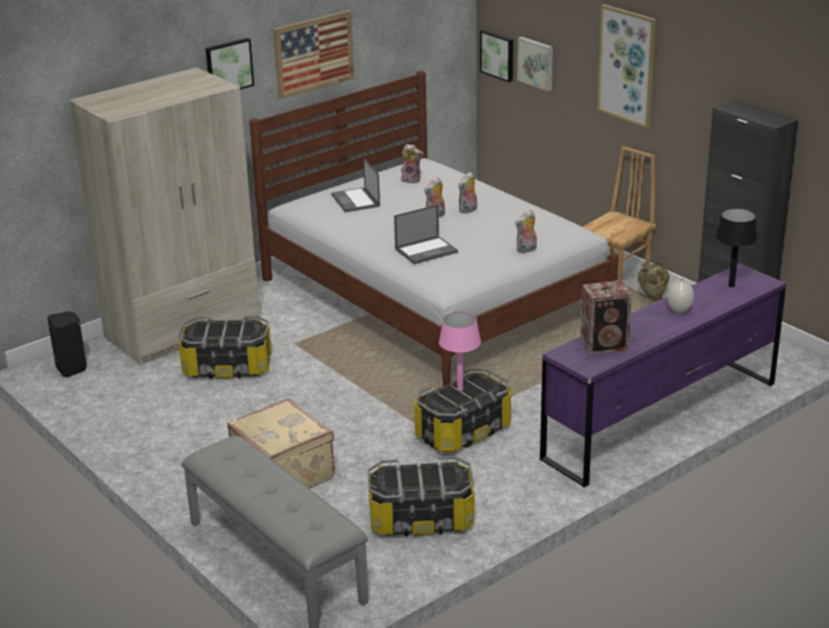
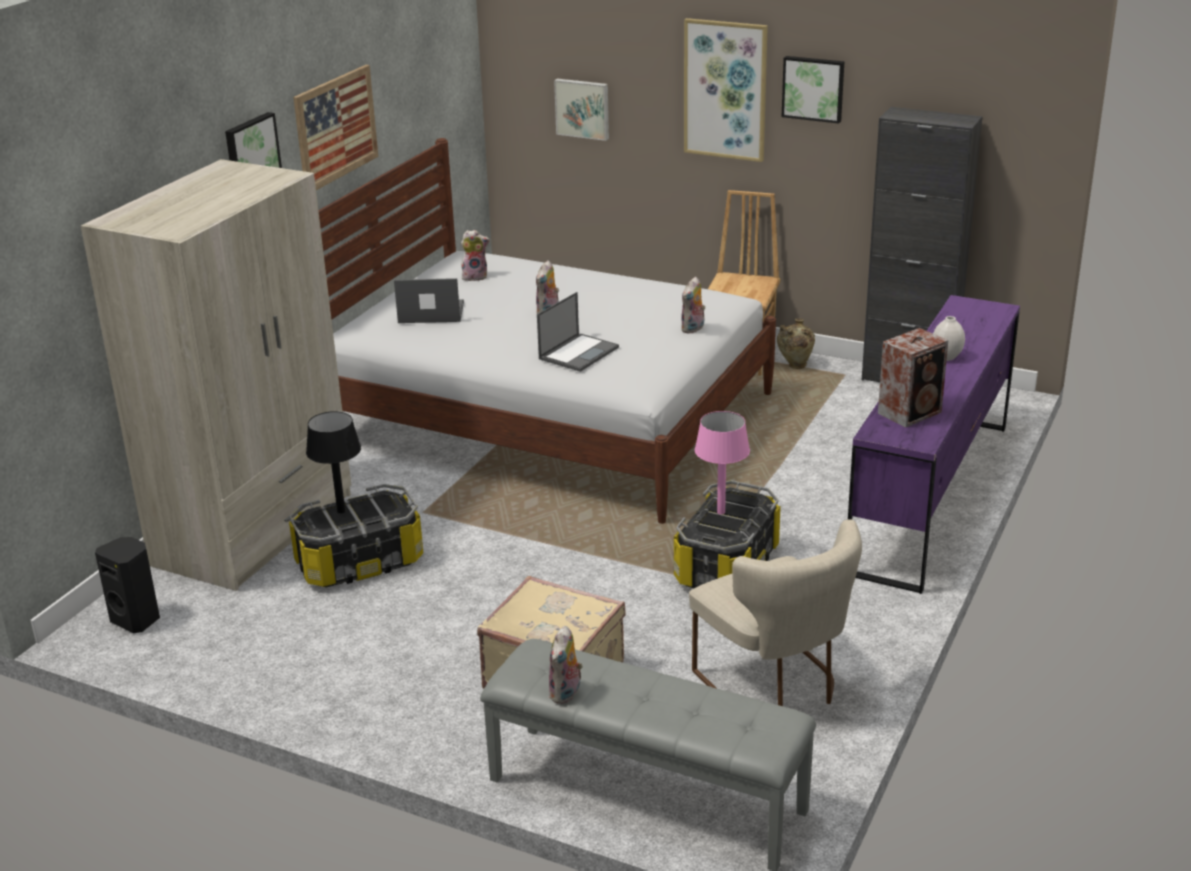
camera: 25 degrees left, 0 degrees up
laptop [331,158,380,212] -> laptop turned 135 degrees clockwise [394,278,464,323]
storage box [368,456,474,536] -> beige chair [689,519,862,706]
plush toy [458,172,477,214] -> plush toy moved to [549,626,583,704]
picture [480,30,513,82] -> picture moved to [782,56,844,124]
black table lamp [715,208,758,287] -> black table lamp moved to [306,411,361,514]

